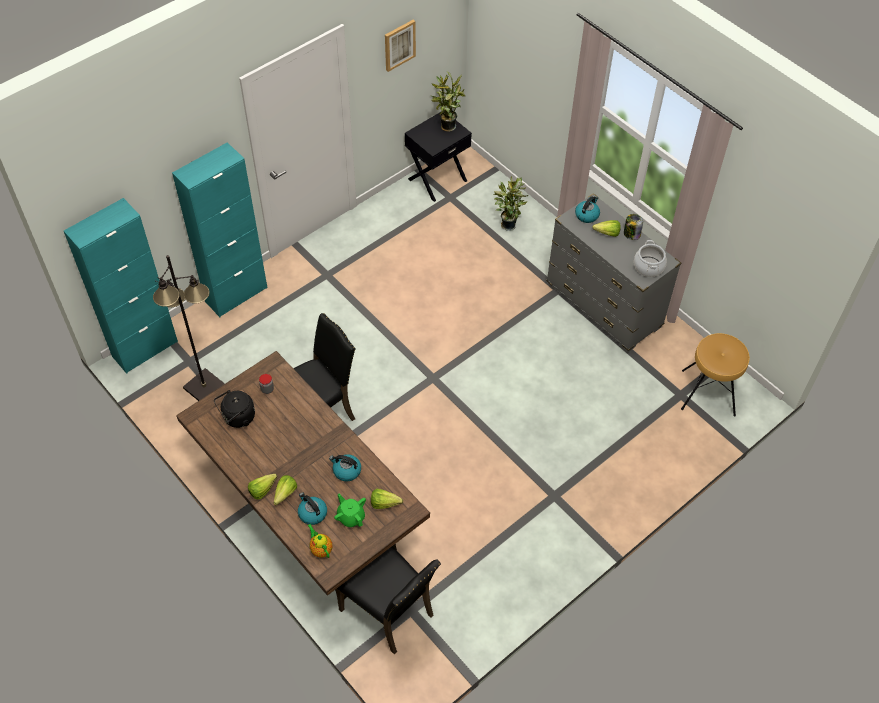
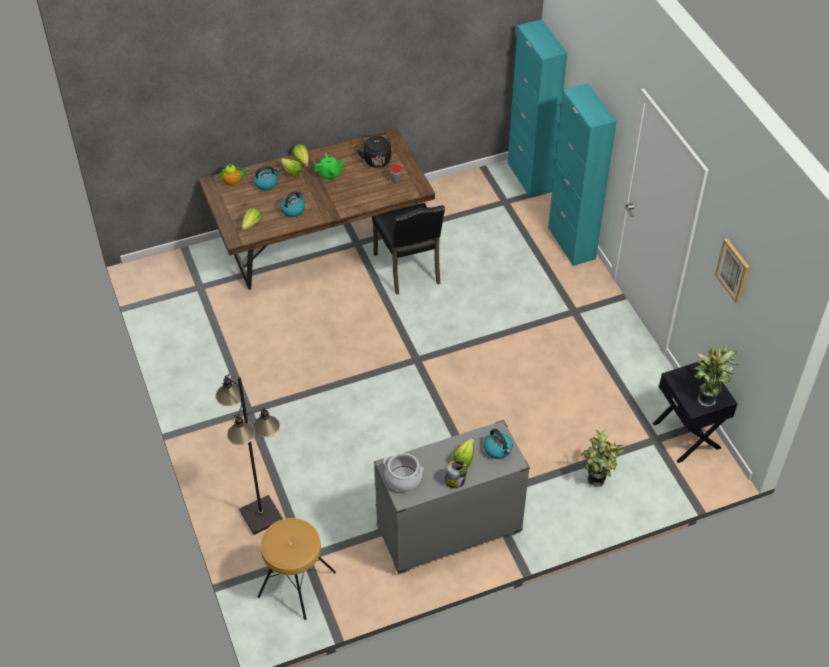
camera: 110 degrees right, 5 degrees down
black floor lamp [153,255,225,401] -> black floor lamp moved to [216,374,283,535]
green teapot [334,494,366,527] -> green teapot moved to [314,153,345,180]
black chair [336,546,441,655] -> none

